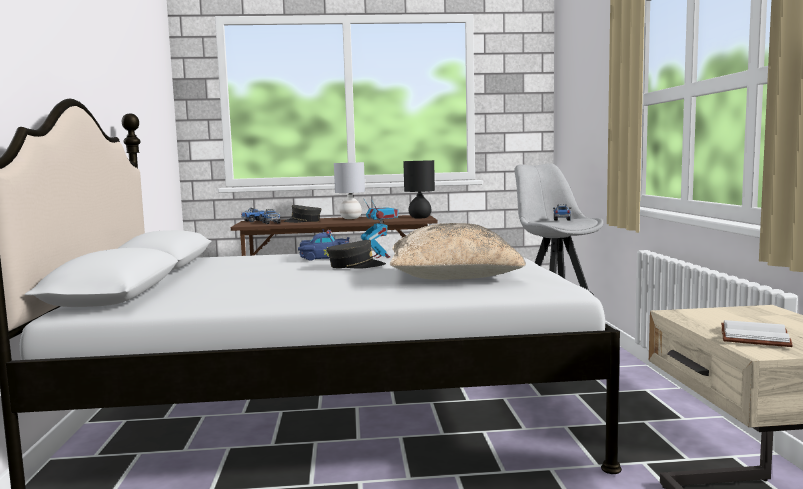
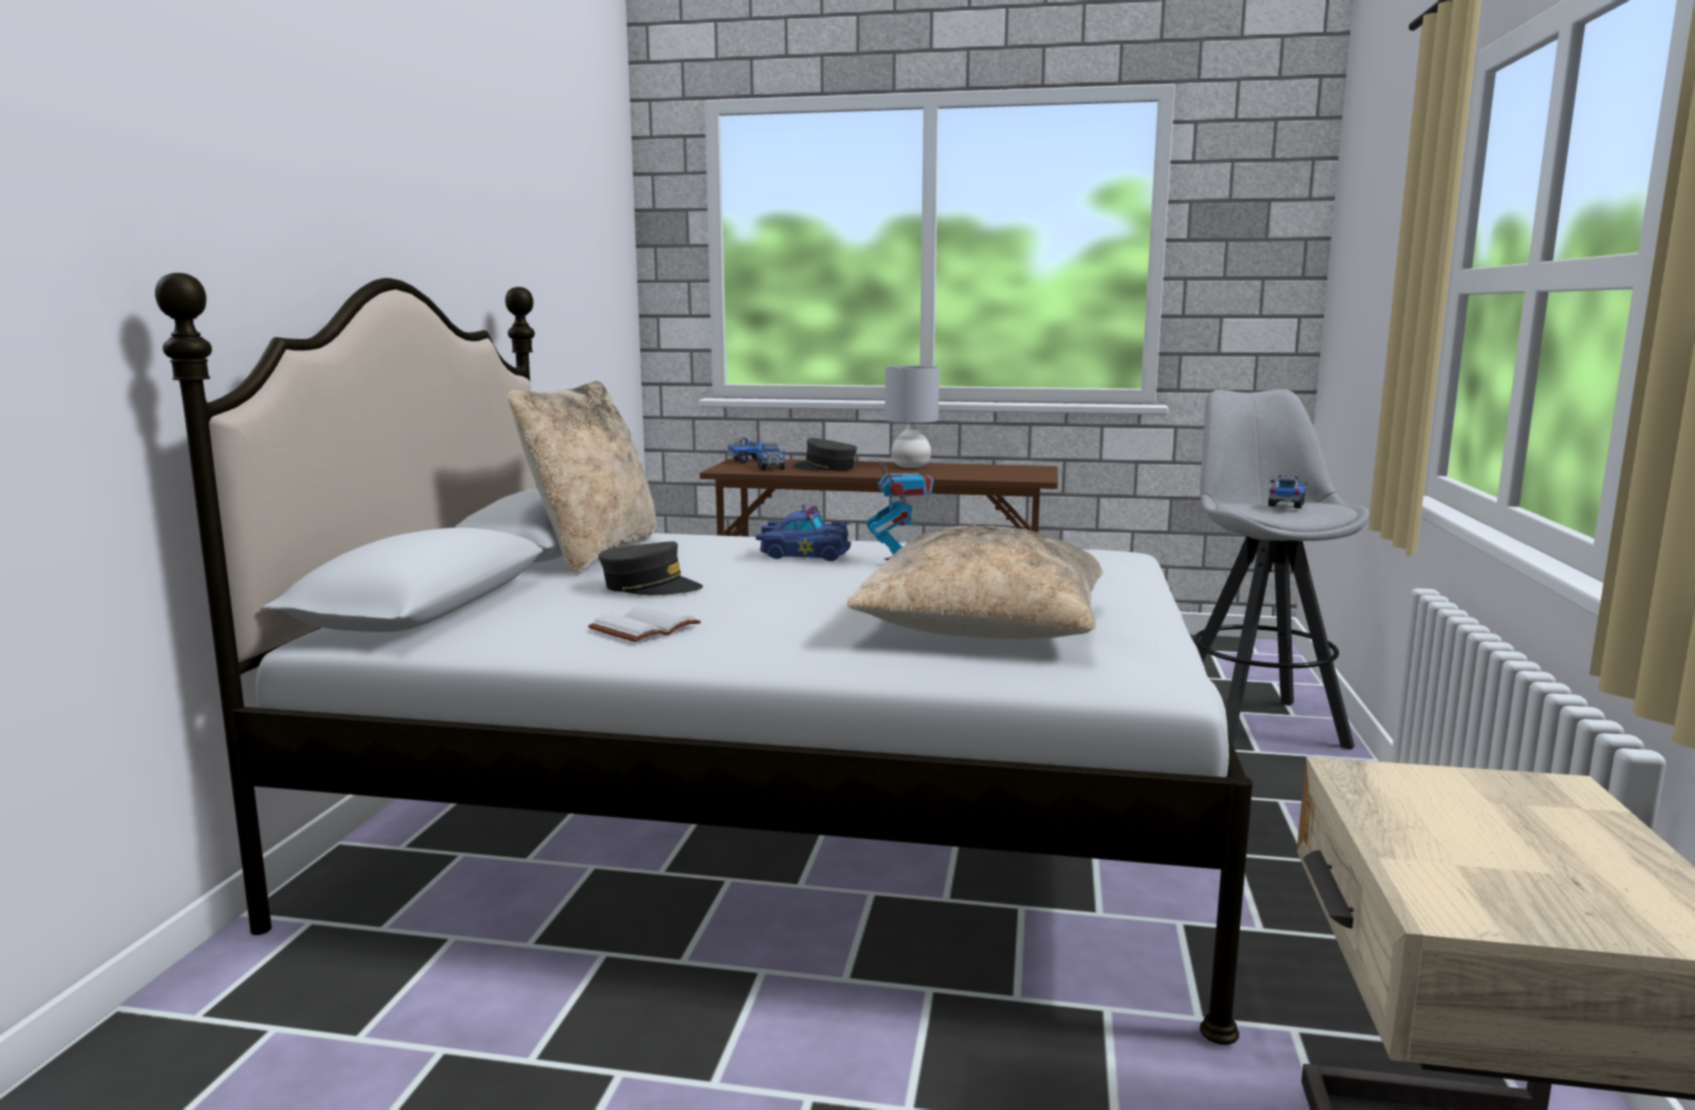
camera: 15 degrees right, 5 degrees up
grey cap [327,240,386,269] -> grey cap moved to [598,541,703,595]
black table lamp [403,160,435,218] -> none
white book [721,320,793,347] -> white book moved to [588,605,701,642]
none -> beige pillow [507,381,657,574]

